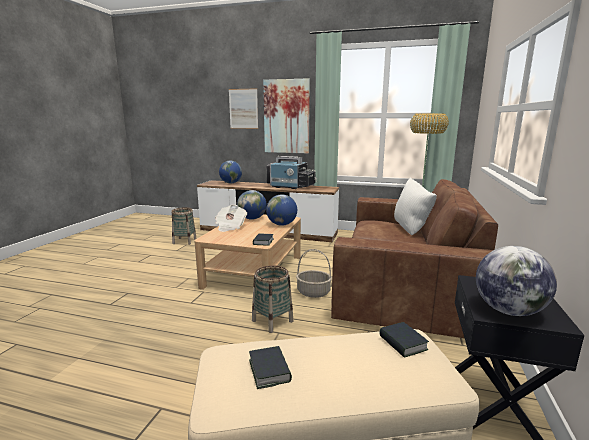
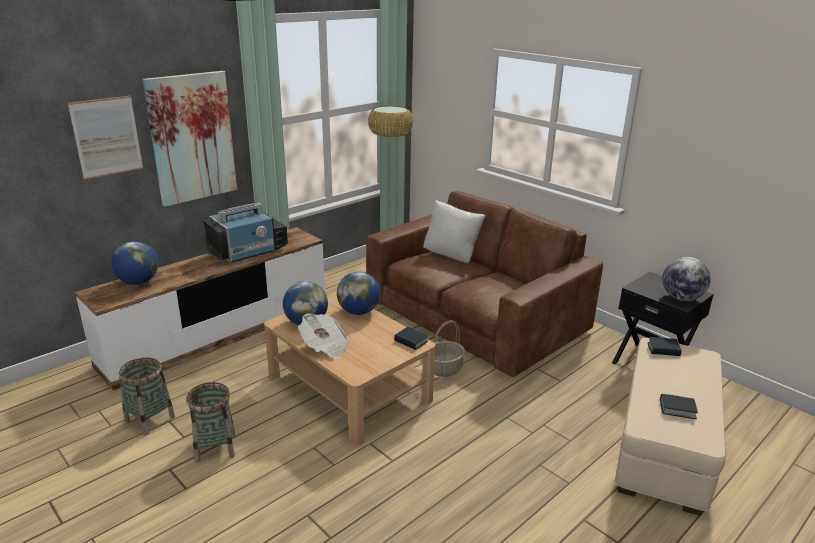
camera: 60 degrees left, 10 degrees up
basket [252,265,293,333] -> basket moved to [186,382,235,463]

